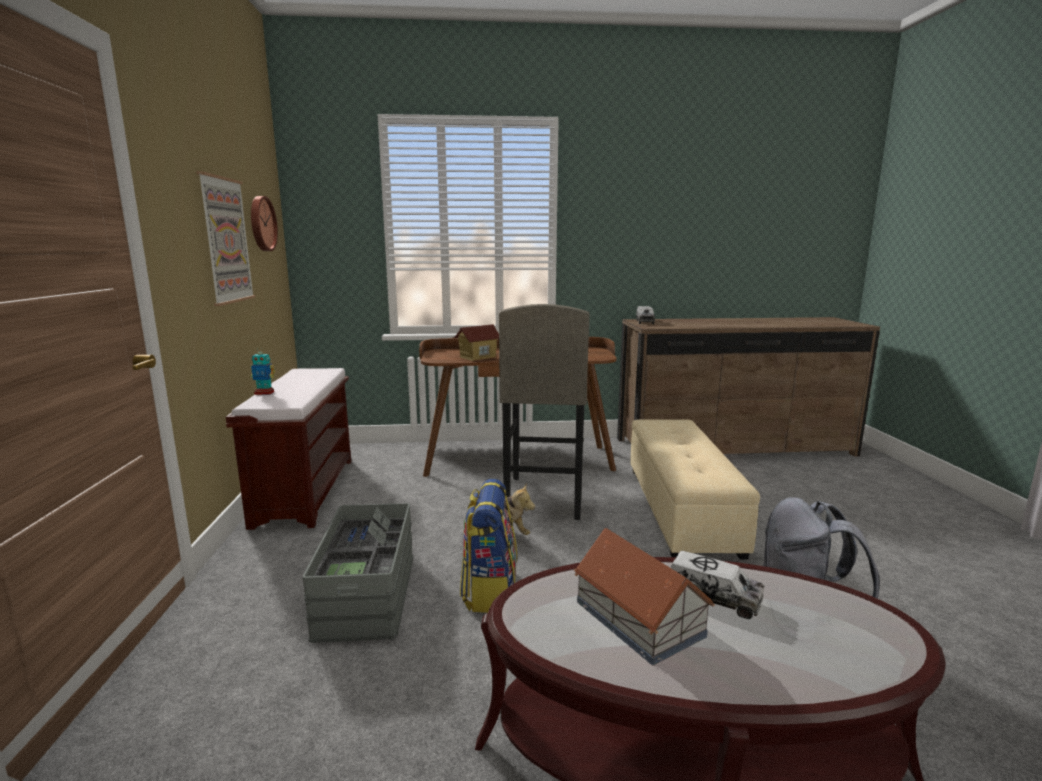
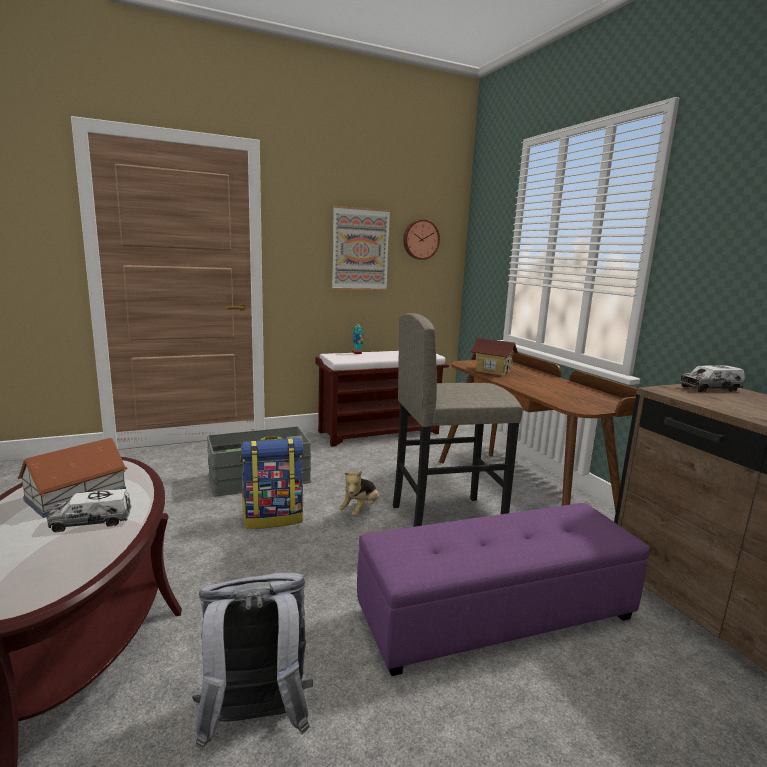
camera: 70 degrees right, 0 degrees up
beige ottoman [631,419,760,559] -> purple ottoman [357,503,650,676]
toy truck [671,551,764,619] -> toy truck turned 60 degrees clockwise [47,489,132,532]

